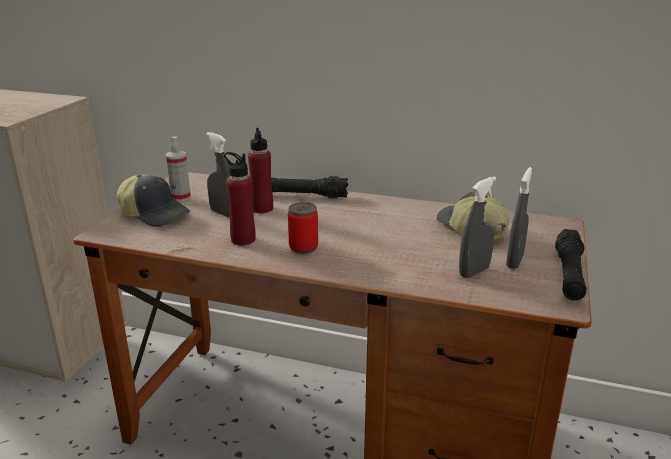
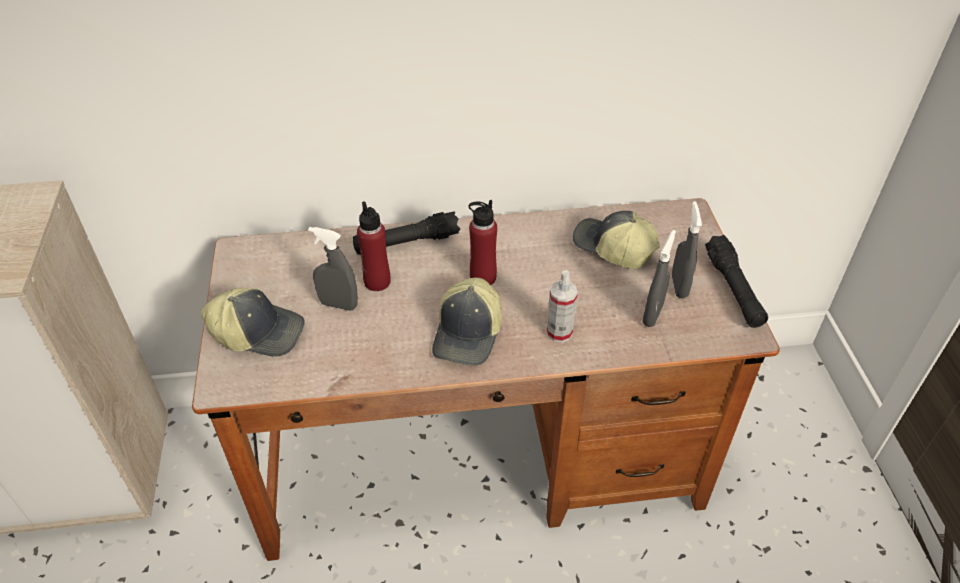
camera: 25 degrees left, 20 degrees up
spray bottle [166,136,191,202] -> spray bottle moved to [546,270,578,343]
red bottle [224,152,256,245] -> red bottle moved to [468,200,497,285]
can [288,202,318,254] -> cap [432,278,502,366]

